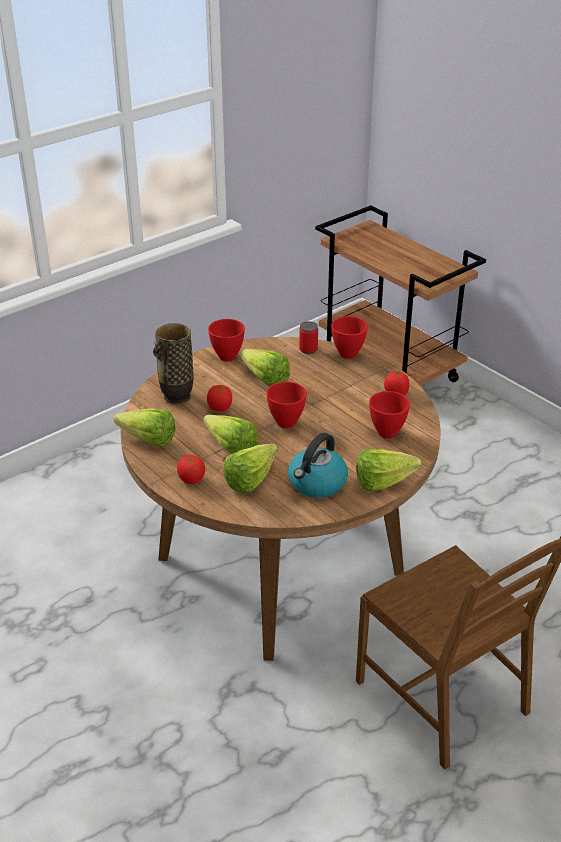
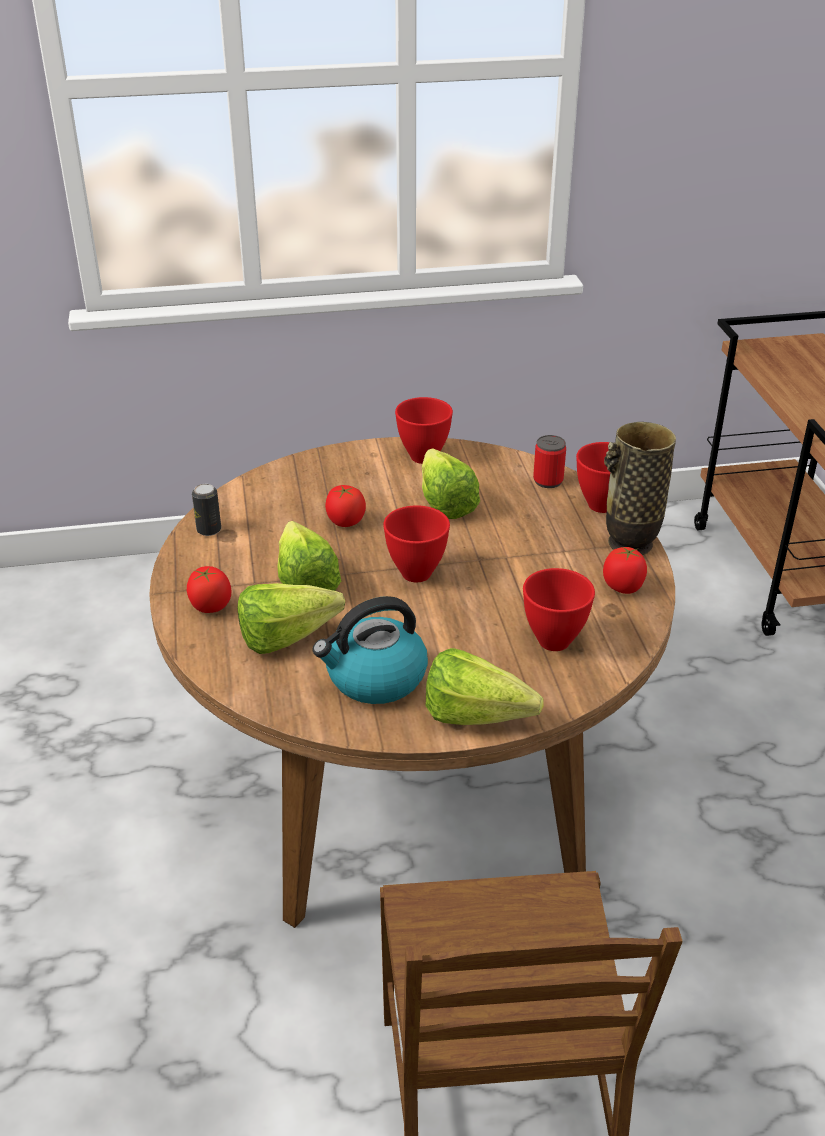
camera: 30 degrees right, 0 degrees up
lettuce [114,408,176,447] -> can [192,484,221,536]
vase [153,323,194,405] -> vase moved to [604,422,676,555]

